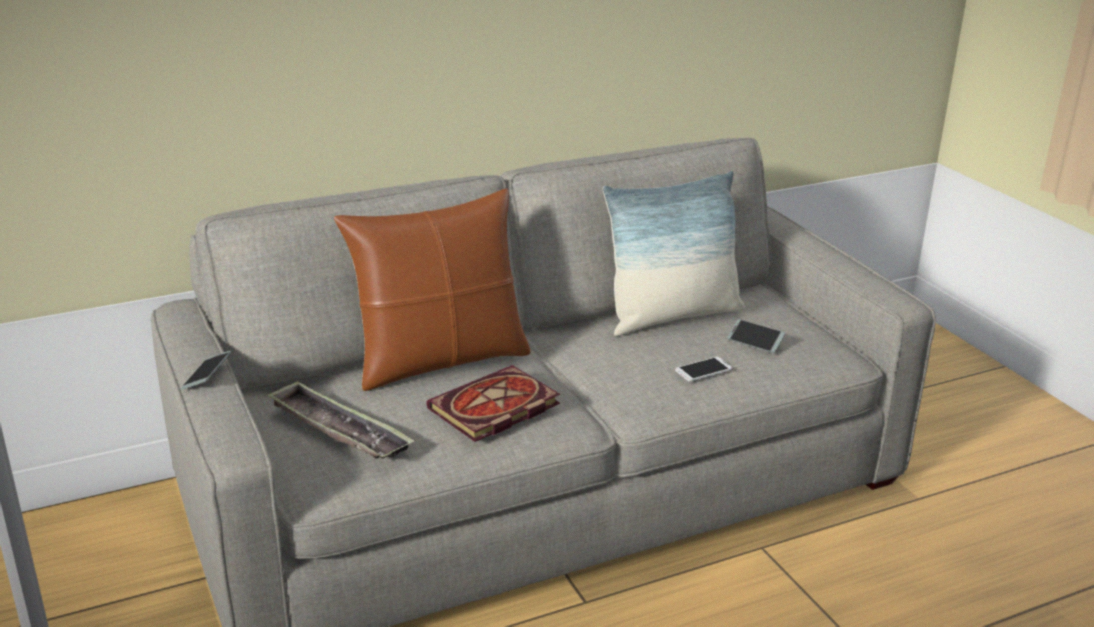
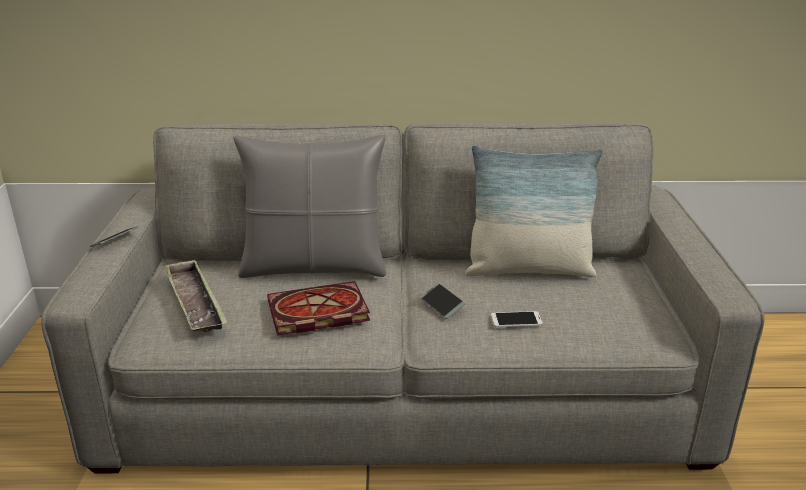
camera: 25 degrees right, 0 degrees up
brown pillow [334,188,531,391] -> grey pillow [233,135,386,278]
phone [727,319,785,353] -> phone moved to [420,283,465,319]

